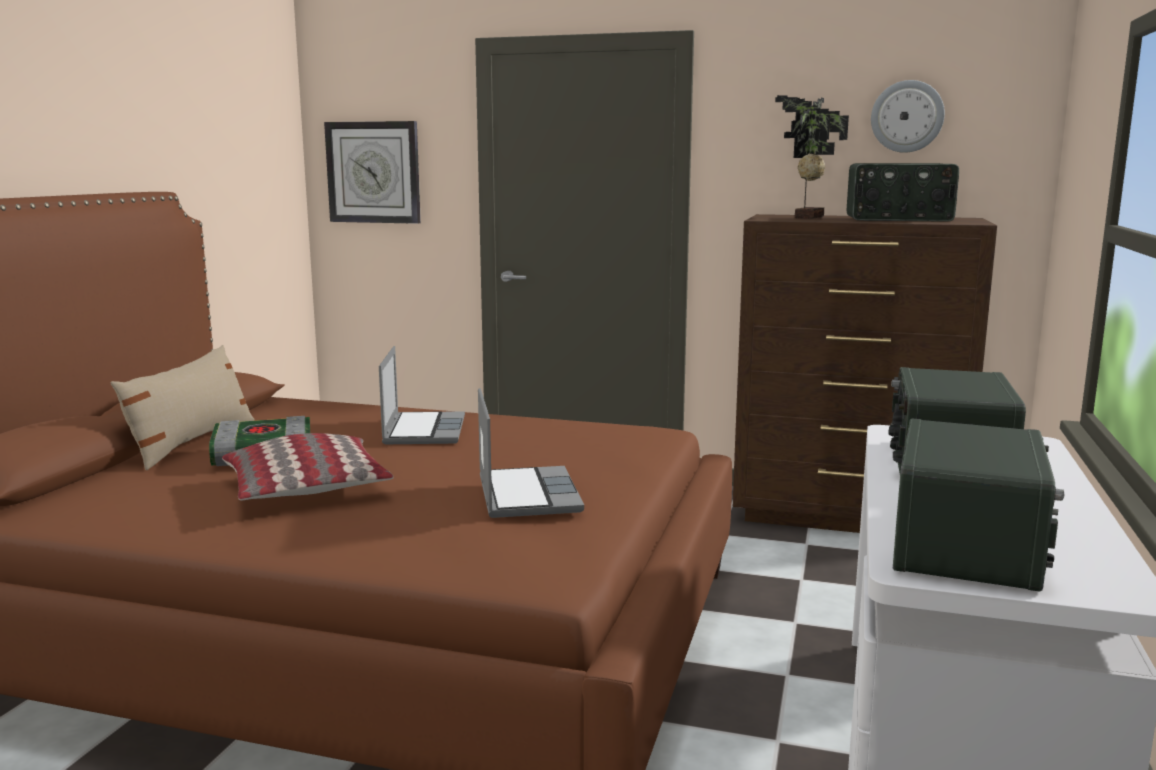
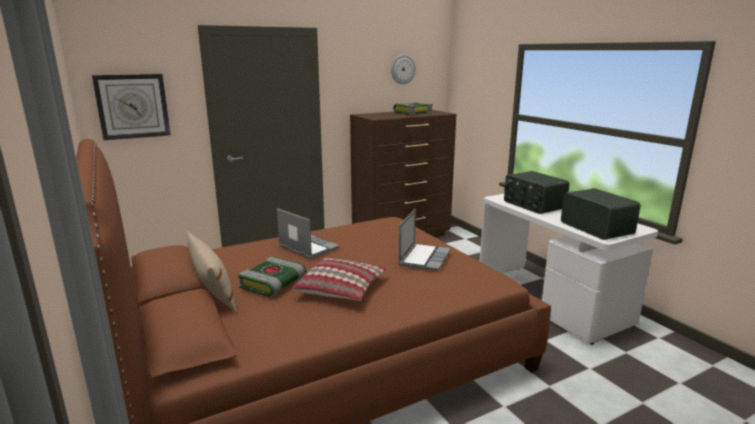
camera: 45 degrees left, 5 degrees up
laptop [478,388,584,518] -> laptop turned 75 degrees clockwise [399,208,451,271]
potted plant [775,95,849,219] -> none
radio [847,163,959,222] -> book [393,102,433,115]

